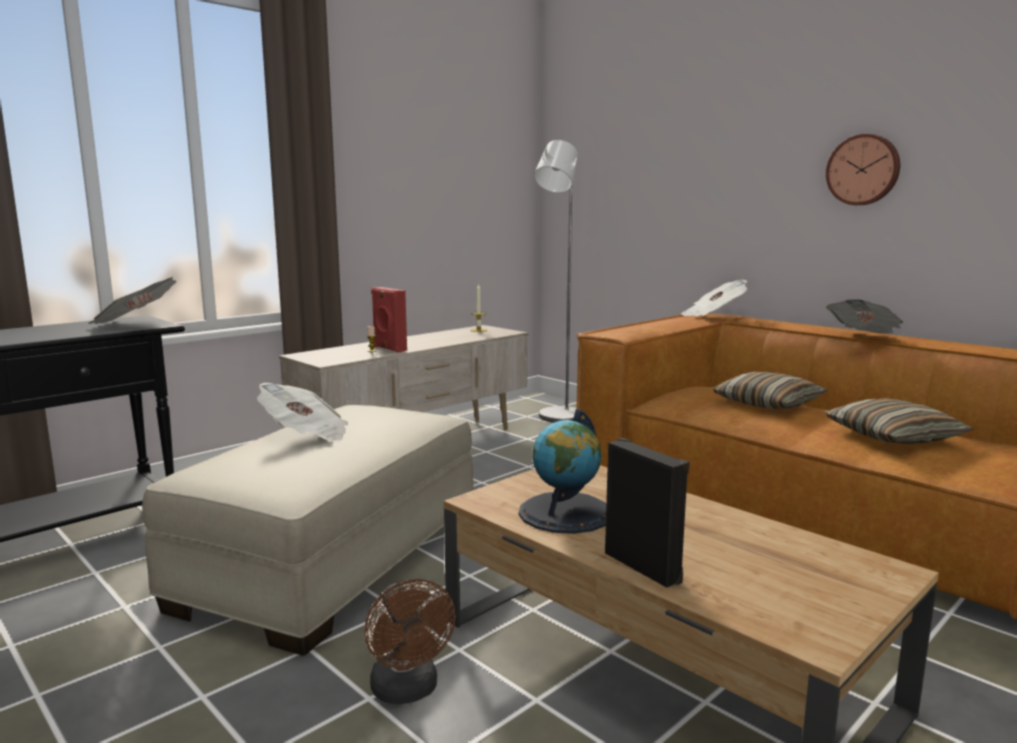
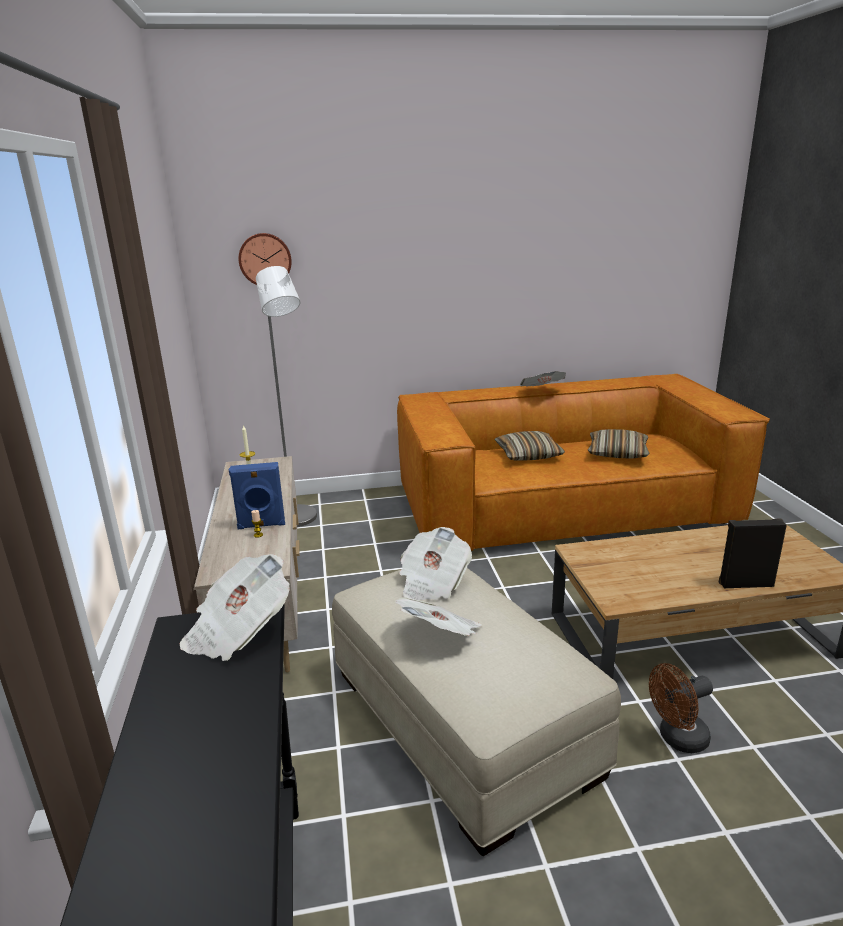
camera: 55 degrees left, 10 degrees up
brown fan [365,579,456,704] -> brown fan turned 150 degrees clockwise [649,663,713,753]
red speaker [371,287,407,353] -> blue speaker [229,462,285,529]
globe [519,409,606,534] -> none
newspaper [681,280,748,316] -> newspaper moved to [399,527,472,601]
wall clock [826,134,900,205] -> wall clock moved to [239,233,292,285]

